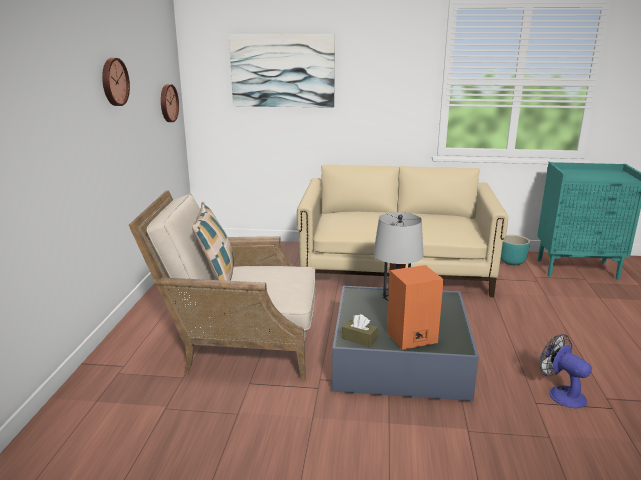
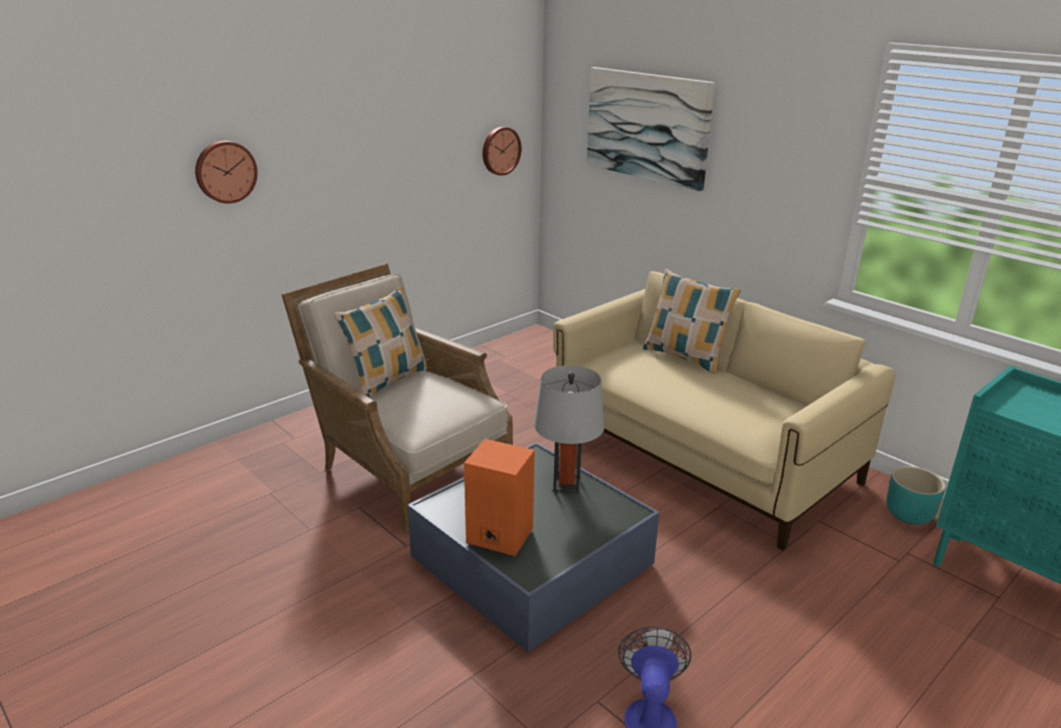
camera: 40 degrees right, 5 degrees up
wall clock [102,58,130,106] -> wall clock moved to [195,141,258,204]
brown tissue box [342,314,378,347] -> none
none -> pillow [643,269,741,374]

